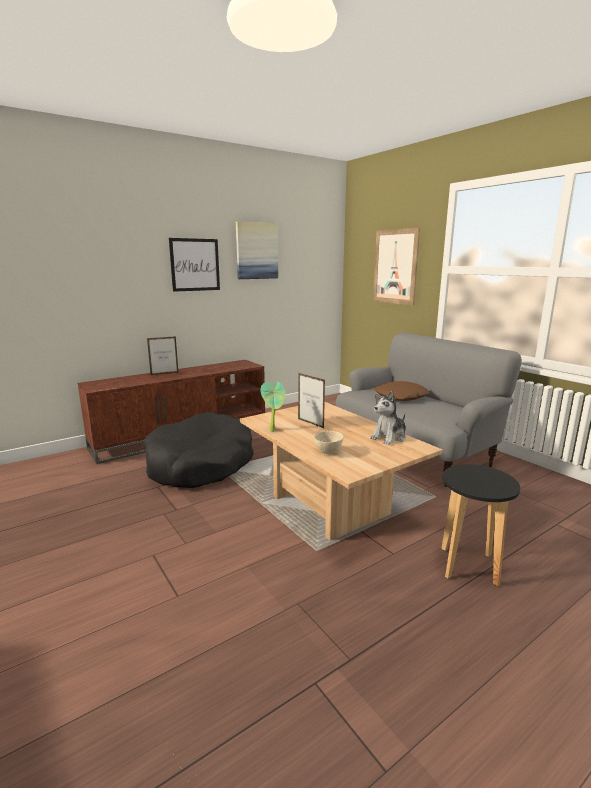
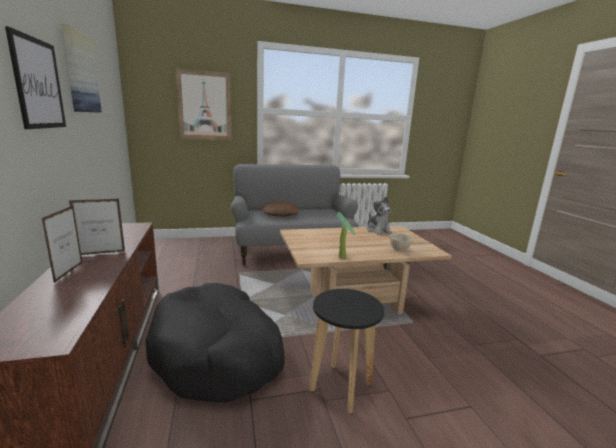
camera: 70 degrees left, 0 degrees up
picture frame [298,373,325,428] -> picture frame moved to [69,199,125,255]
black stool [441,464,521,586] -> black stool moved to [309,289,384,413]

